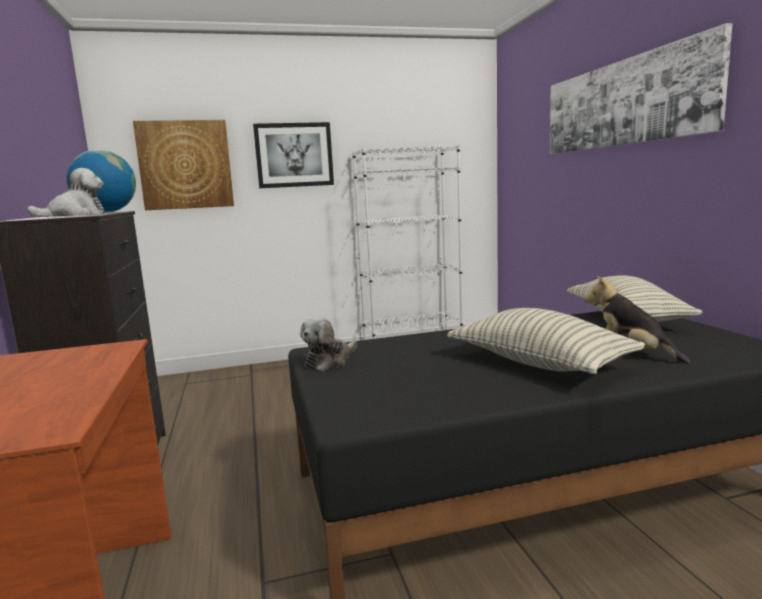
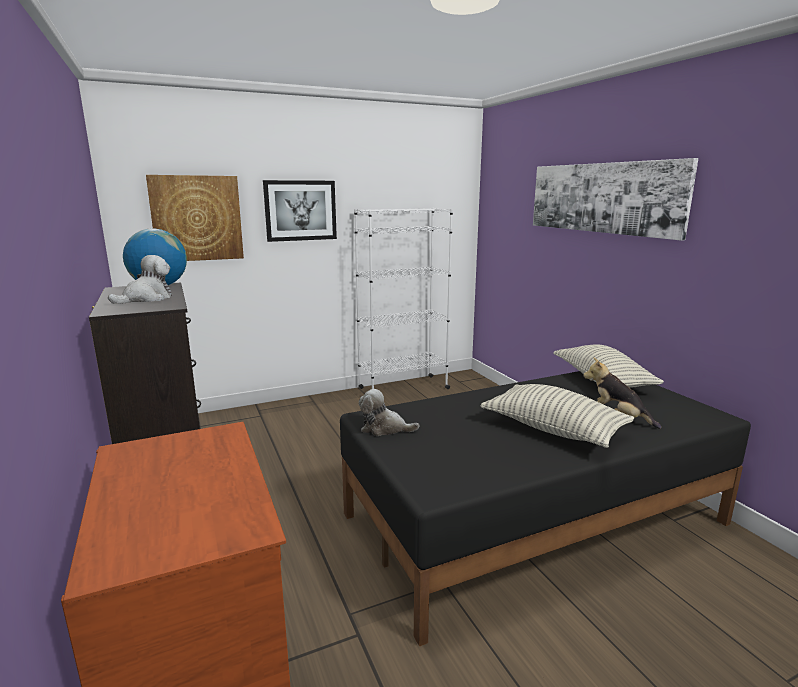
camera: 10 degrees left, 5 degrees up
plush toy [300,317,357,371] -> plush toy turned 75 degrees clockwise [359,389,419,436]

